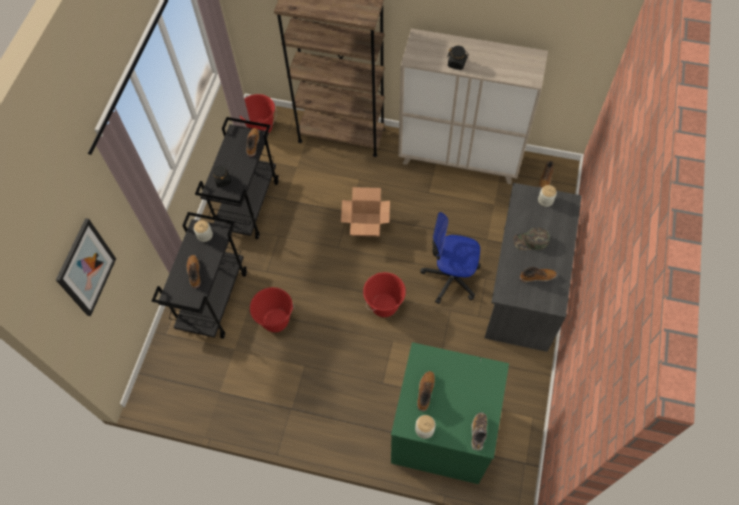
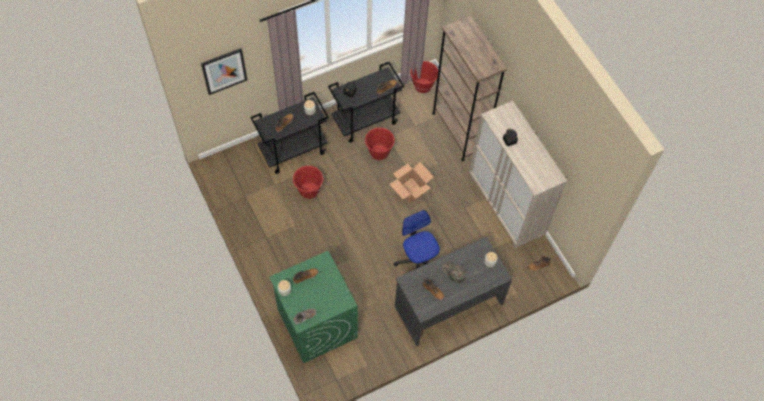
camera: 45 degrees right, 0 degrees up
red bucket [363,272,406,317] -> red bucket moved to [364,127,395,160]

